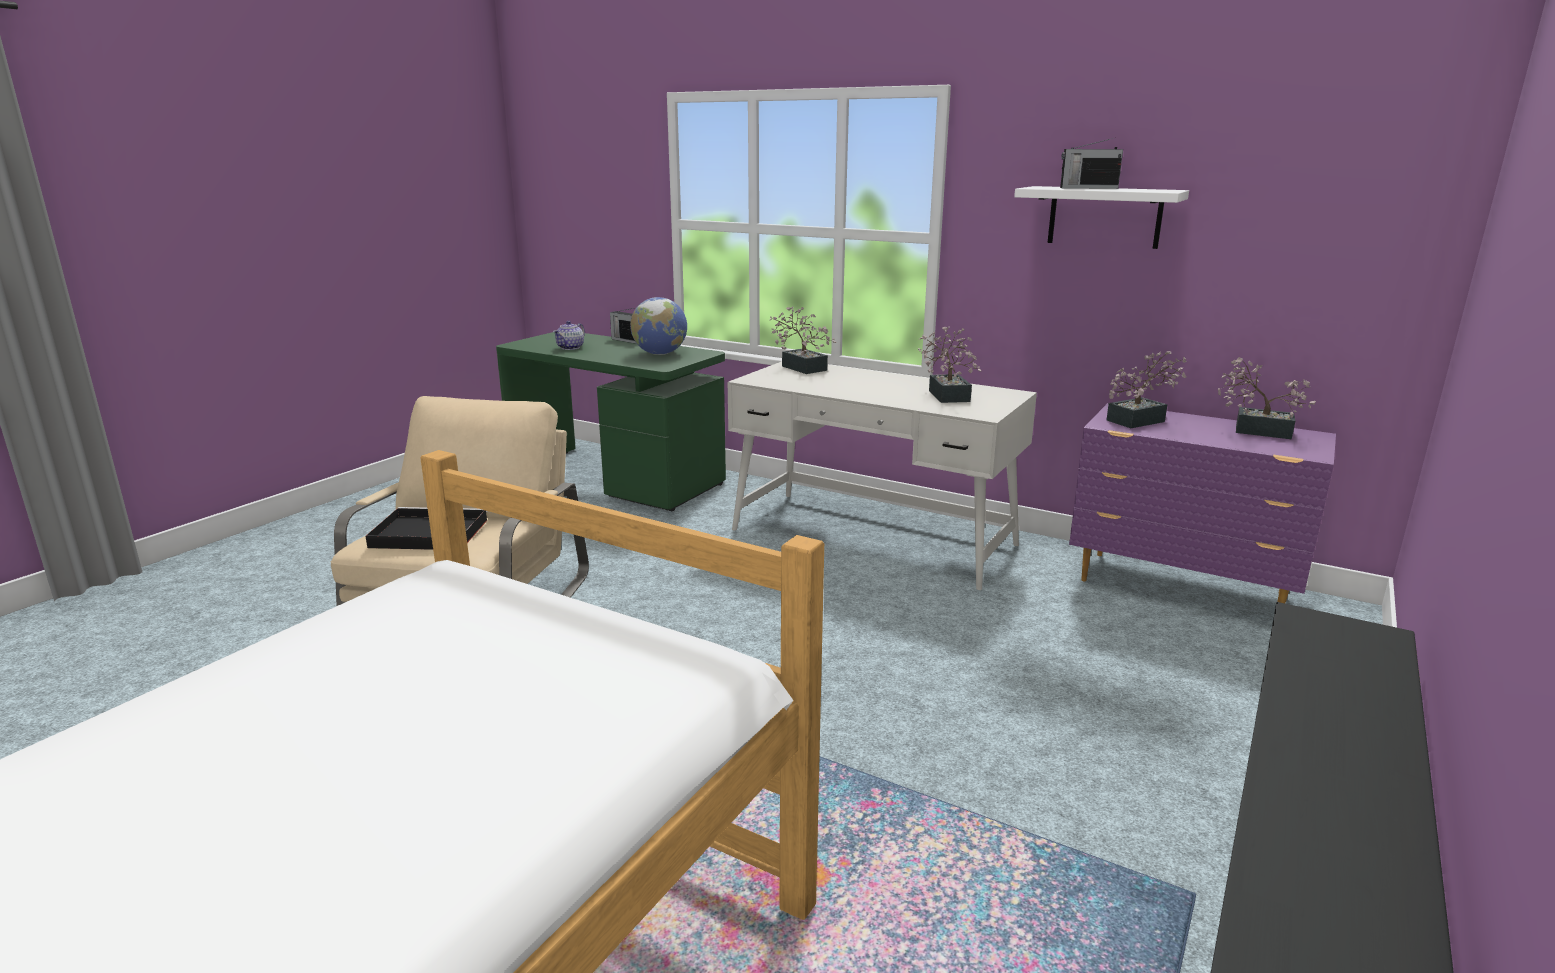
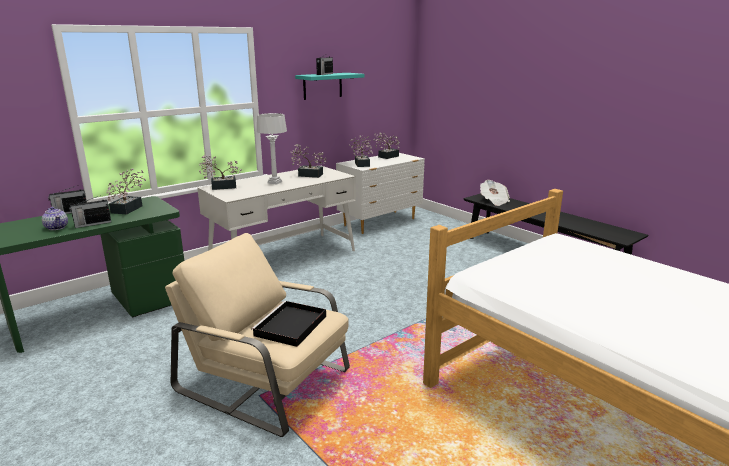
camera: 70 degrees left, 0 degrees up
globe [630,297,687,355] -> potted plant [106,168,146,214]
white shelf [1014,186,1189,249] -> turquoise shelf [295,73,364,100]
purple dresser [1069,403,1336,603] -> white dresser [336,153,425,234]
none -> radio [69,195,111,228]
none -> grey table lamp [257,113,287,185]
none -> newspaper [480,180,510,206]

